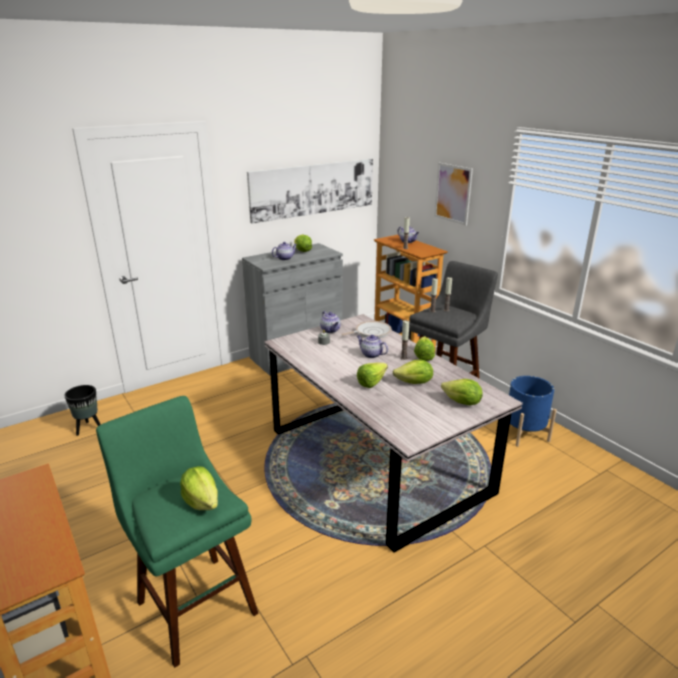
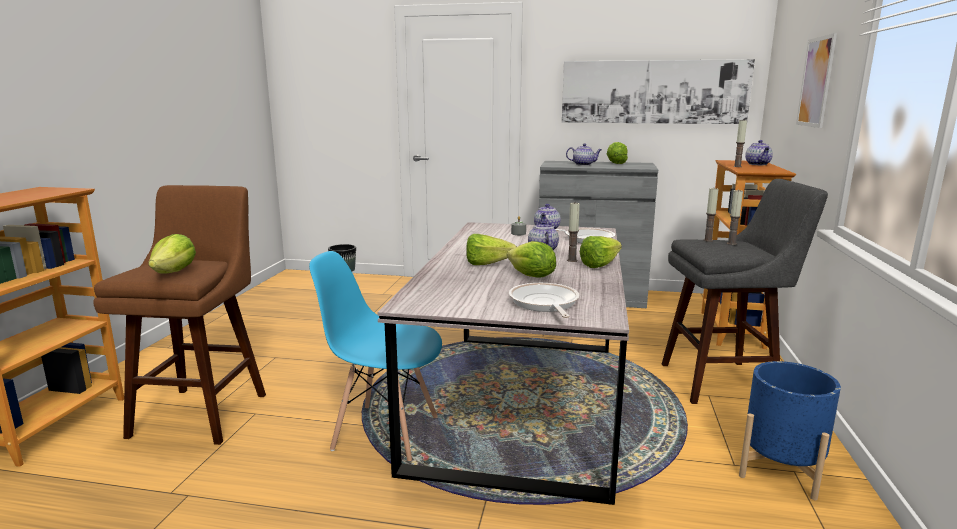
camera: 45 degrees right, 10 degrees down
green stool [96,396,259,668] -> brown stool [93,185,266,445]
lettuce [441,379,483,405] -> frying pan [509,283,579,318]
none -> blue chair [309,251,442,461]

